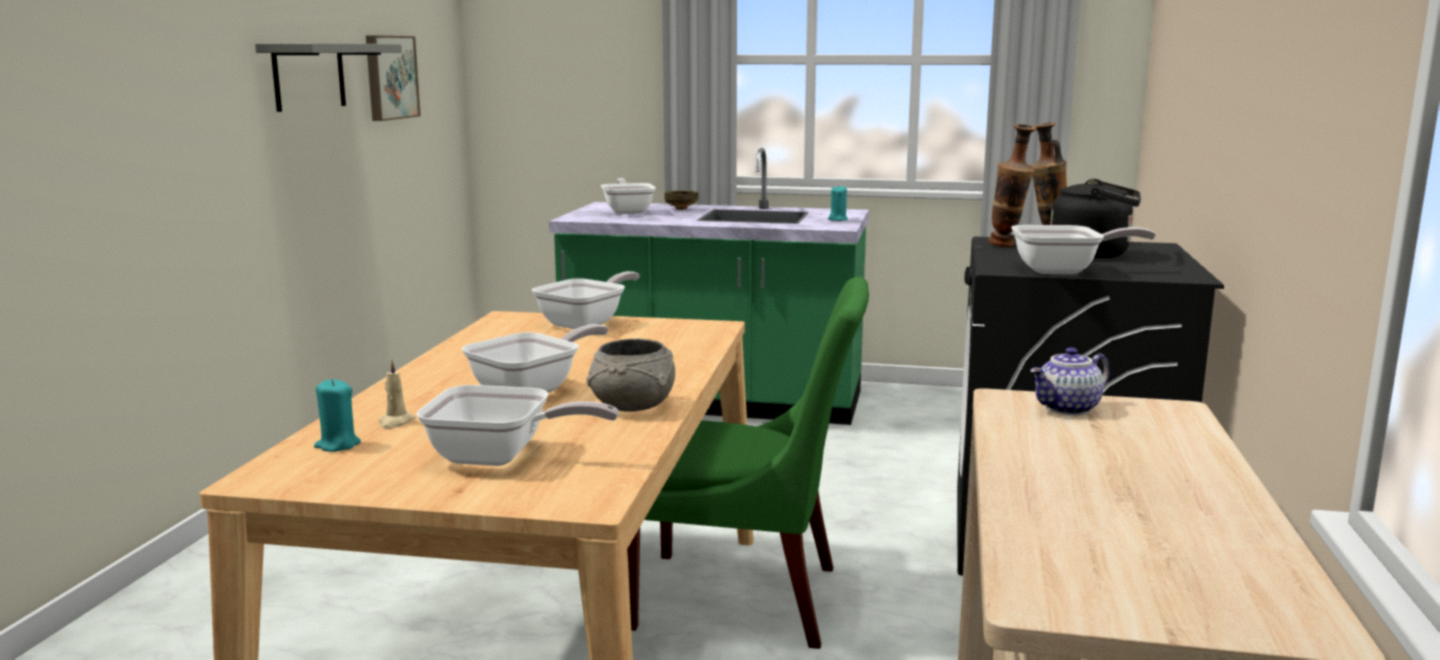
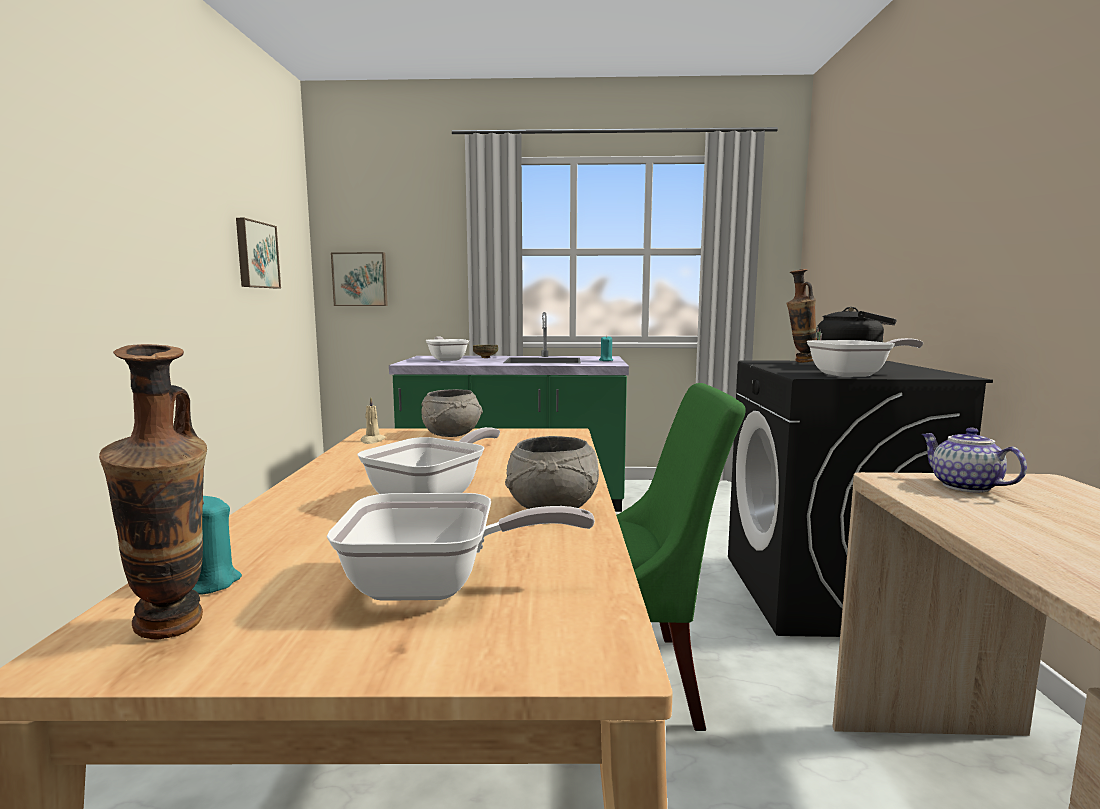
camera: 10 degrees left, 5 degrees down
grey shelf [255,43,402,112] -> none
beige candle [378,360,416,429] -> beige candle moved to [361,397,386,444]
frying pan [532,271,640,329] -> grey bowl [421,389,483,437]
vase [988,124,1037,247] -> vase moved to [99,344,207,640]
teapot [1030,347,1110,415] -> teapot turned 105 degrees clockwise [921,428,1027,493]
none -> picture [331,252,388,306]

